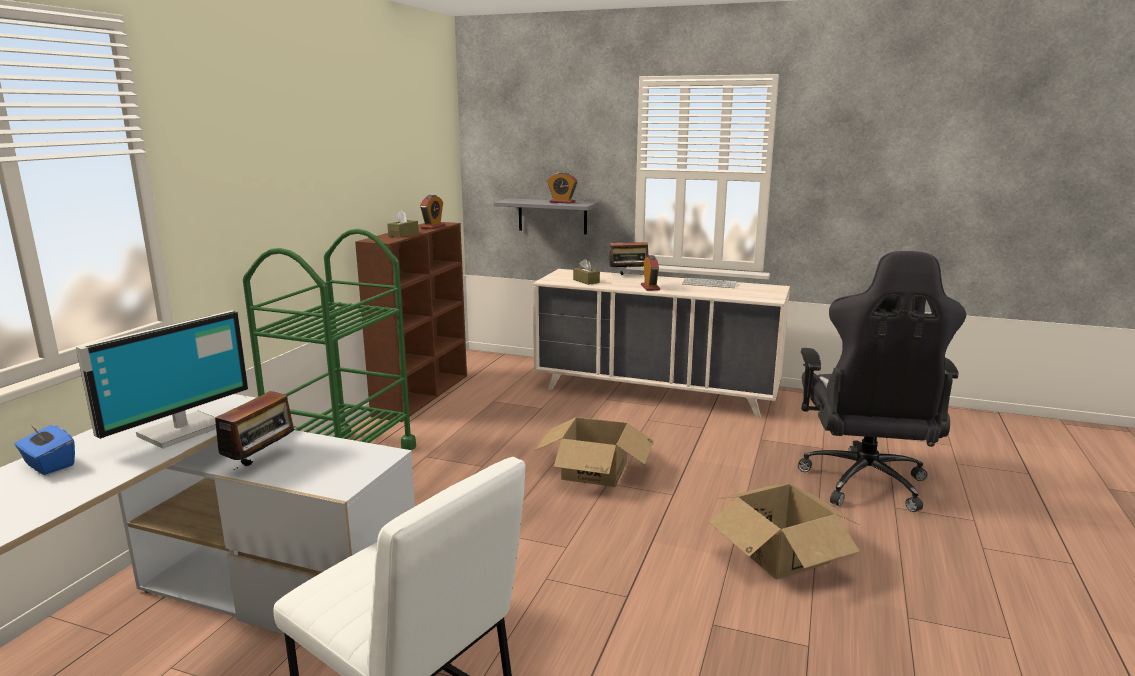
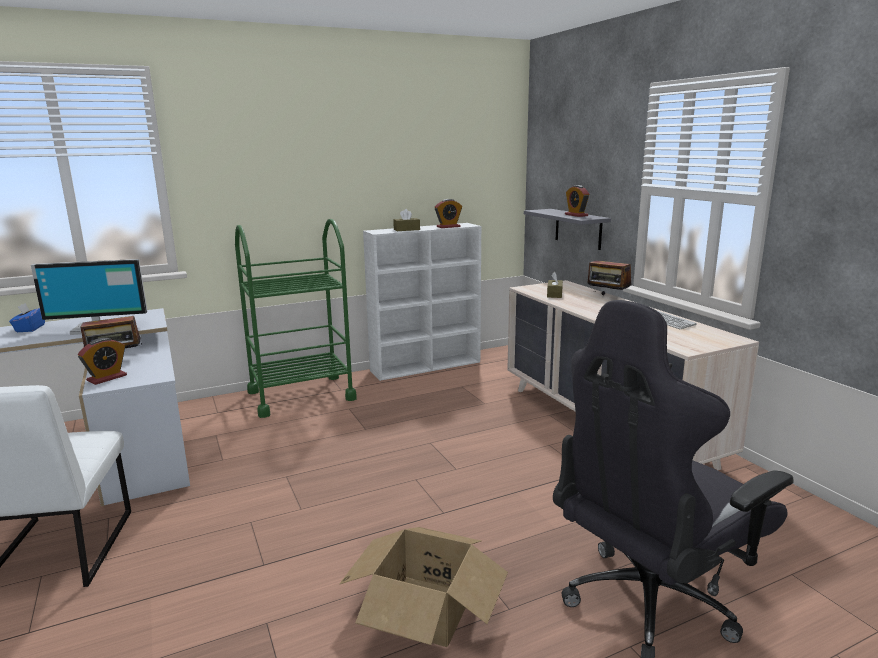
camera: 45 degrees right, 0 degrees up
brown bookcase [355,222,467,422] -> white bookcase [363,223,481,381]
cardboard box [535,417,654,487] -> none
alarm clock [641,255,660,291] -> alarm clock moved to [78,338,127,385]

